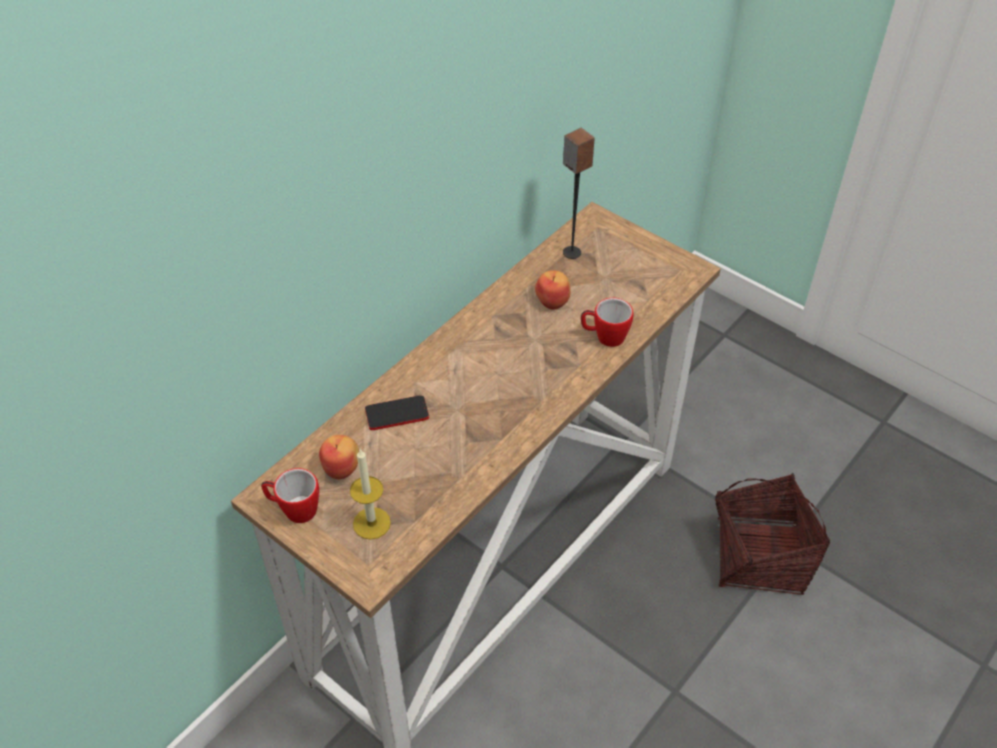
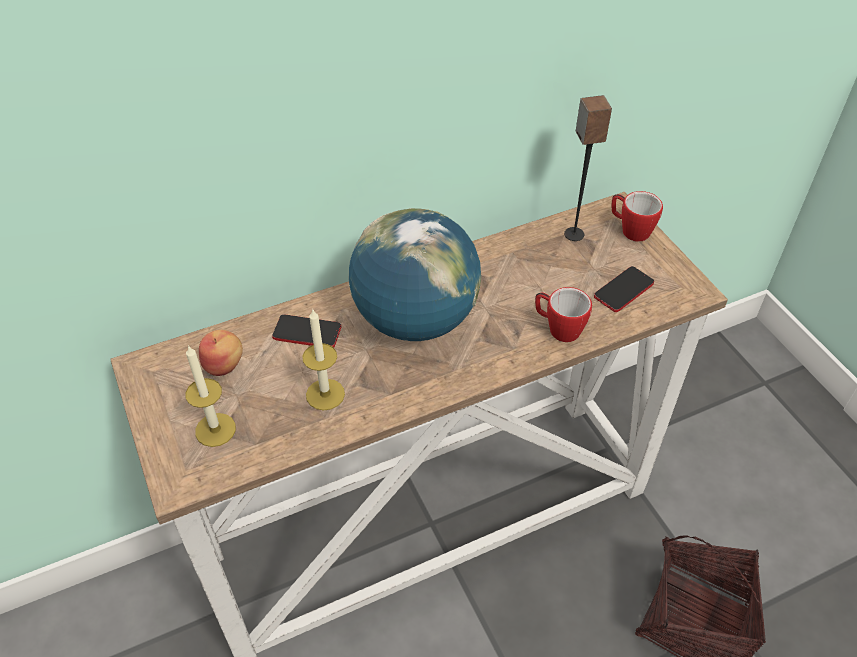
camera: 25 degrees right, 0 degrees up
mug [261,468,319,523] -> mug moved to [612,191,663,242]
apple [535,270,571,310] -> none
none -> candle [302,310,345,410]
none -> globe [349,208,481,341]
none -> phone [594,266,654,312]

